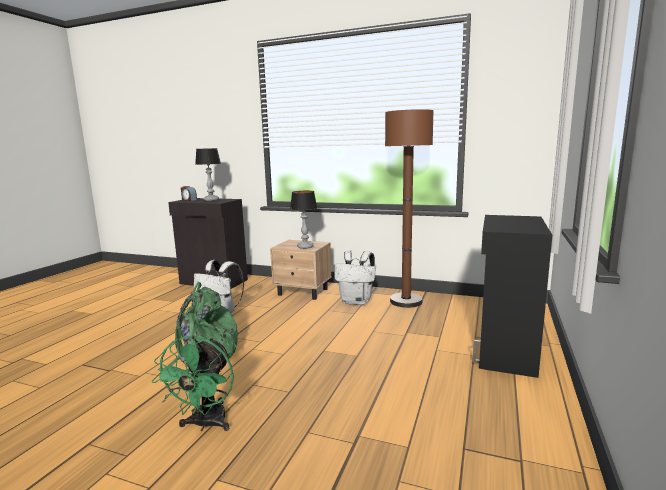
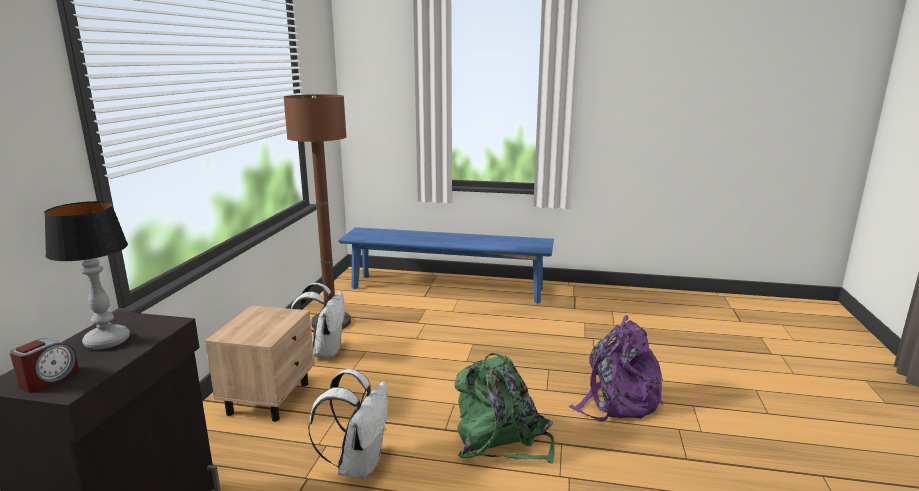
camera: 100 degrees left, 5 degrees up
green fan [152,336,234,431] -> purple backpack [569,315,663,422]
table lamp [290,191,317,249] -> none
black cabinet [473,215,552,378] -> blue bench [338,227,554,304]

